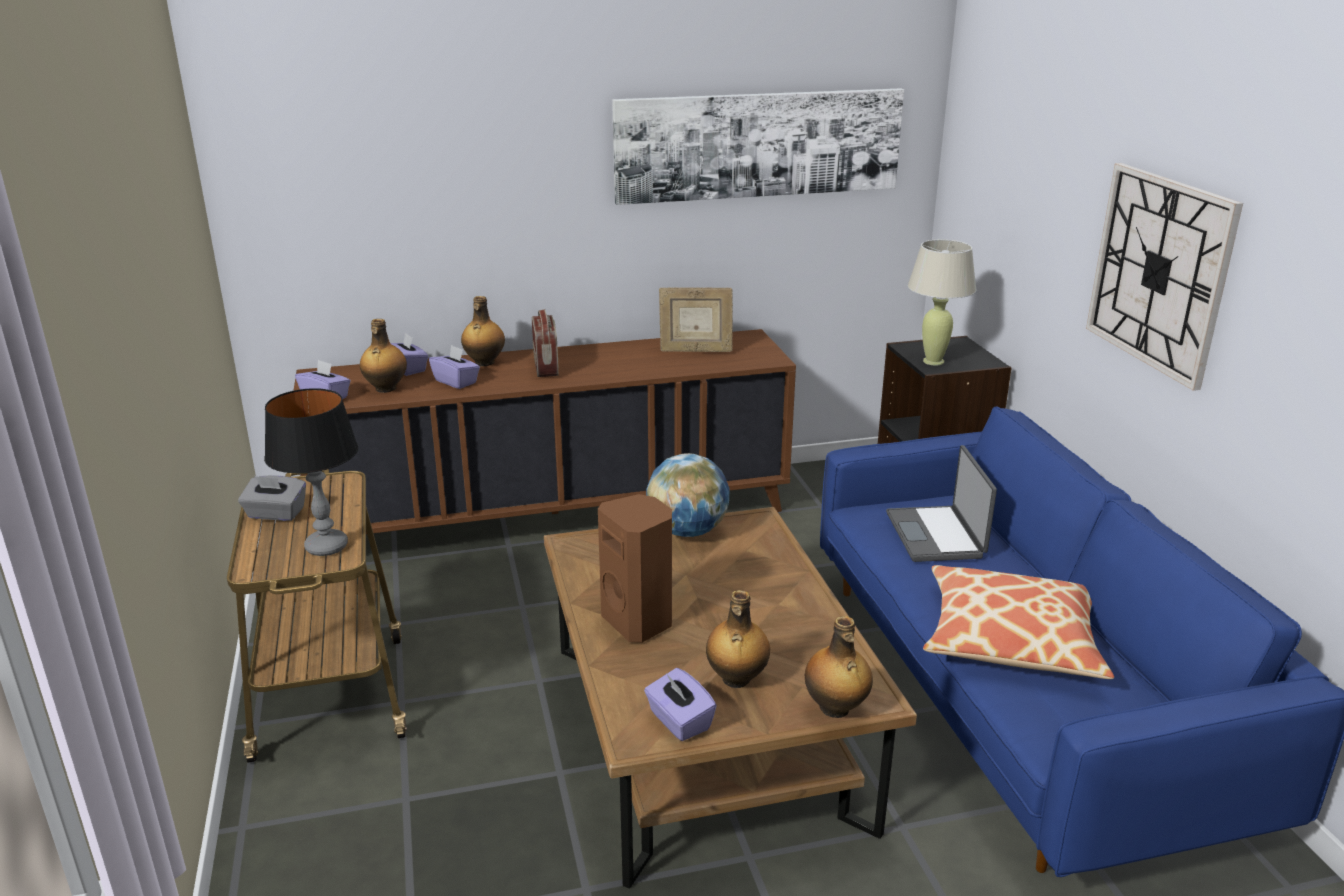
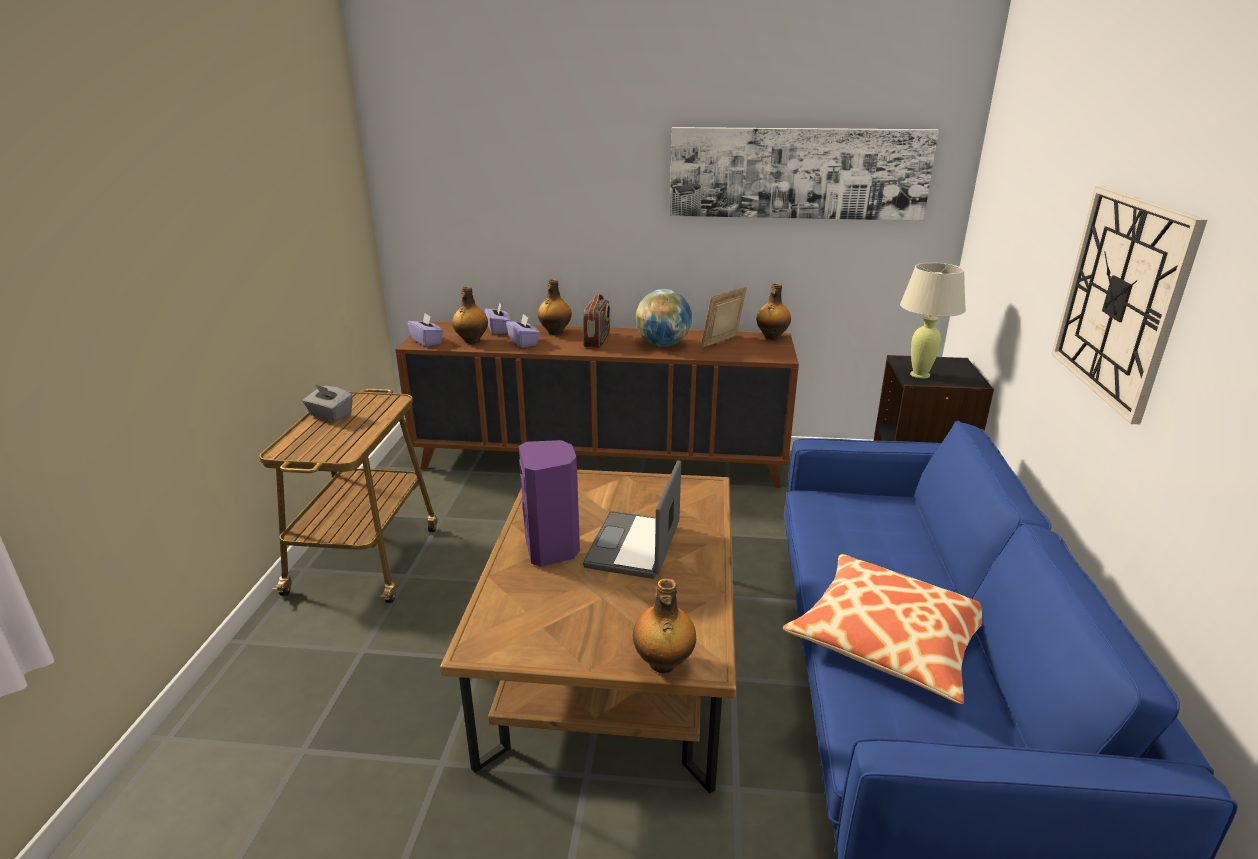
camera: 20 degrees right, 0 degrees up
table lamp [264,388,358,556] -> none
brown speaker [598,494,672,643] -> purple speaker [519,440,580,567]
purple tissue box [644,668,717,741] -> none
globe [646,453,729,537] -> globe moved to [636,289,692,347]
picture frame [659,287,733,352] -> picture frame turned 105 degrees clockwise [701,287,747,348]
bottle [706,590,770,688] -> bottle moved to [756,283,791,340]
laptop [886,445,997,562] -> laptop moved to [583,461,681,579]

